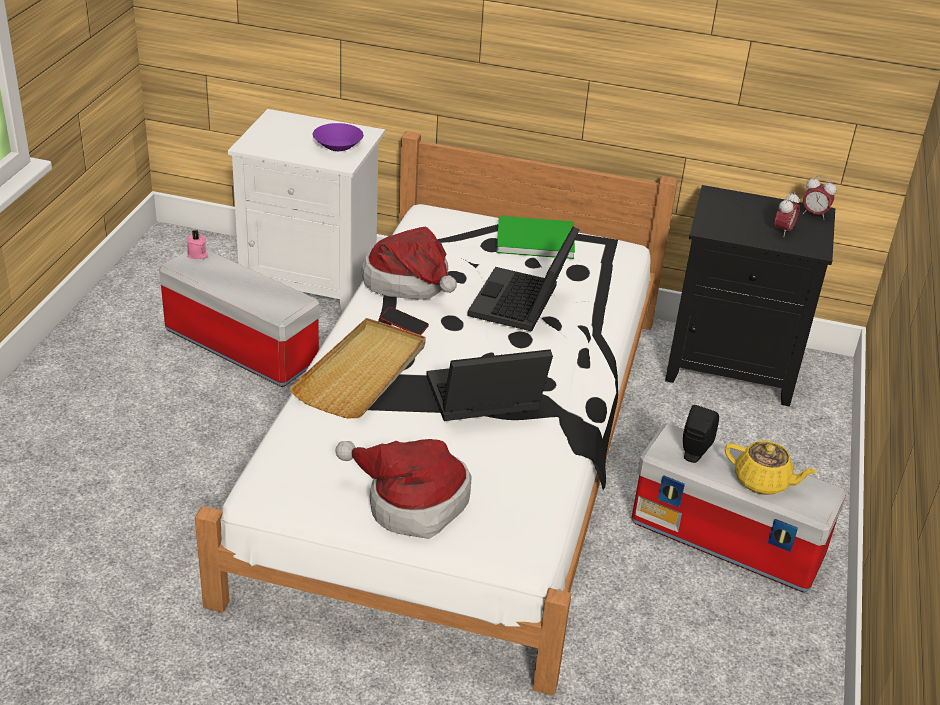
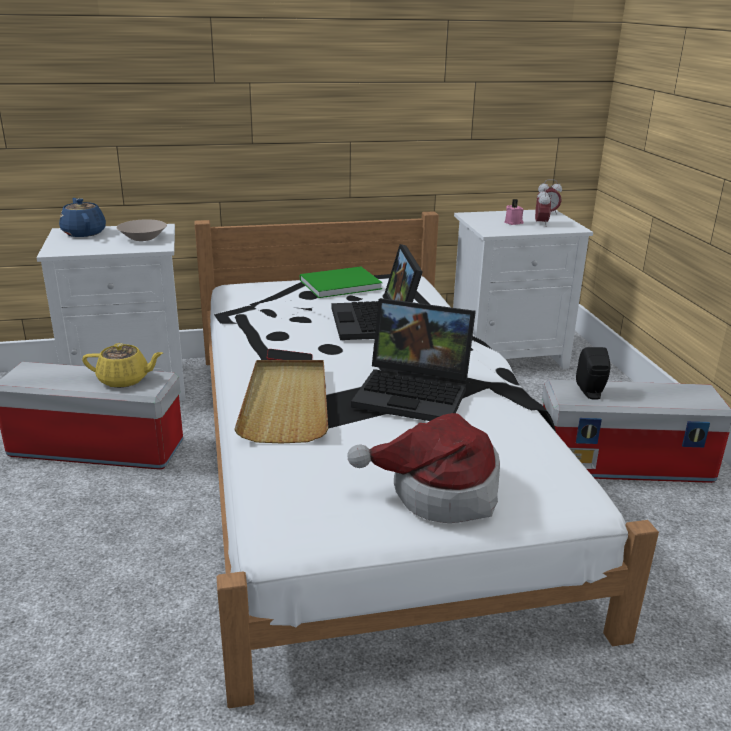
camera: 25 degrees left, 10 degrees down
pink candle [187,230,208,259] -> pink candle moved to [504,199,524,225]
purple bowl [313,123,364,151] -> beige bowl [117,219,167,241]
hat [362,226,457,300] -> none
laptop [426,349,553,421] -> laptop turned 120 degrees counterclockwise [351,298,476,421]
black nightstand [665,185,835,407] -> white nightstand [453,210,593,369]
yellow teapot [725,441,817,495] -> yellow teapot moved to [82,343,163,388]
none -> blue teapot [59,198,106,237]

